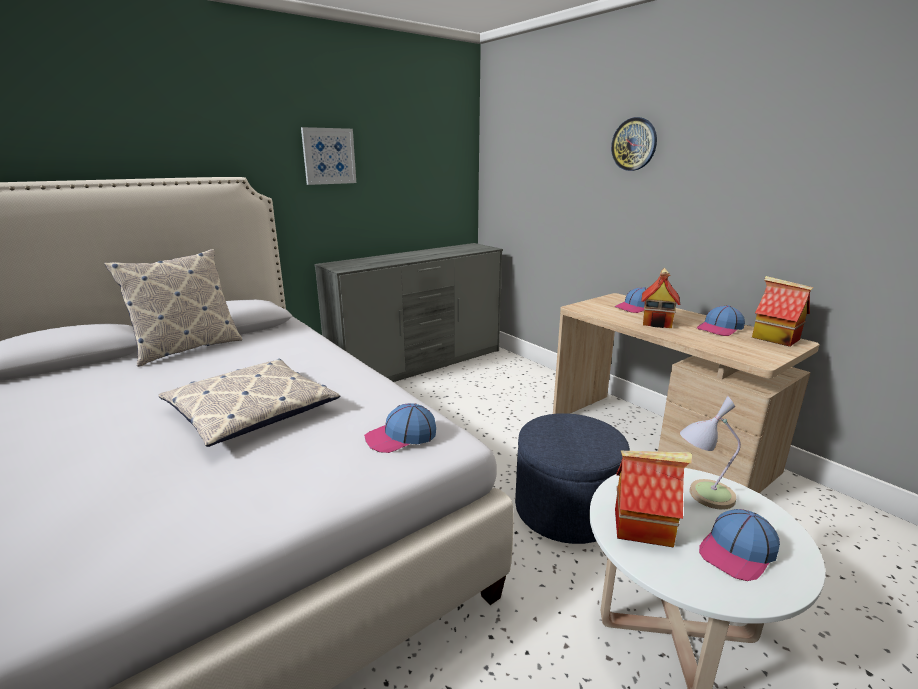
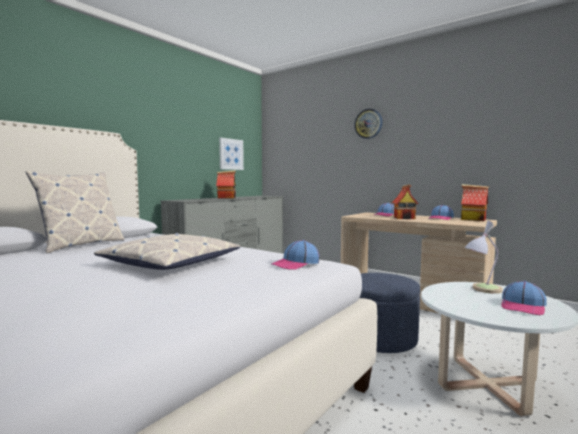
camera: 15 degrees left, 15 degrees down
picture [301,127,356,185] -> picture moved to [219,138,244,170]
toy house [615,451,692,548] -> toy house moved to [216,170,236,199]

